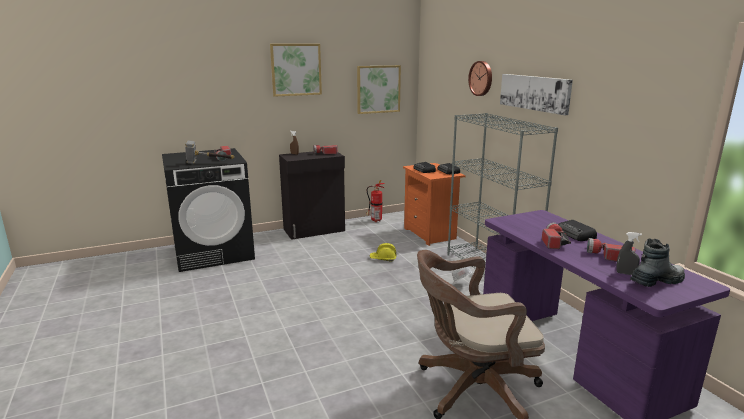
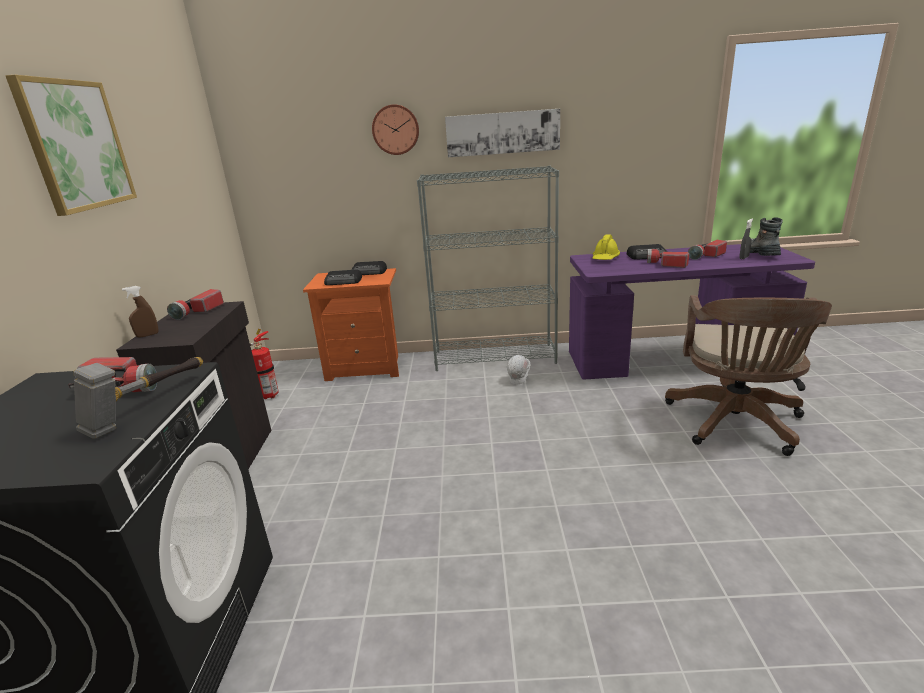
camera: 65 degrees left, 5 degrees up
picture [357,65,401,114] -> none
yellow hard hat [369,243,396,262] -> yellow hard hat moved to [592,234,620,260]

